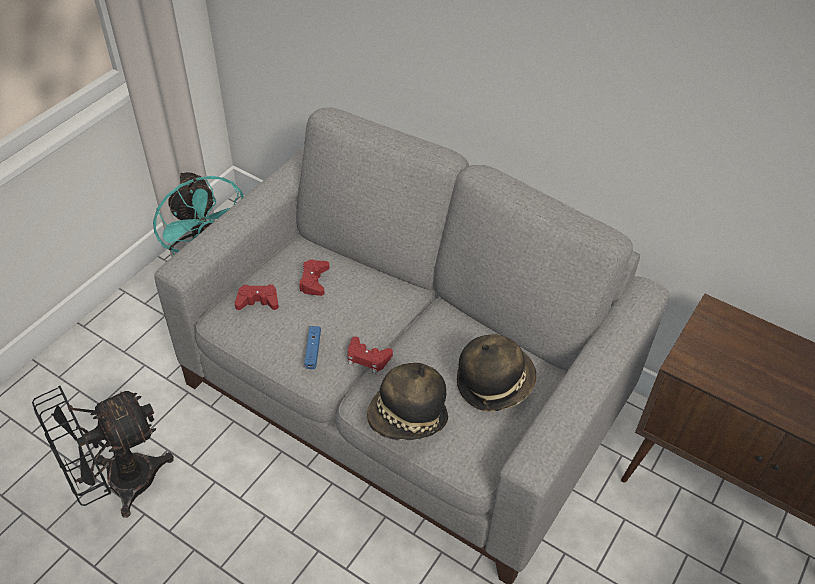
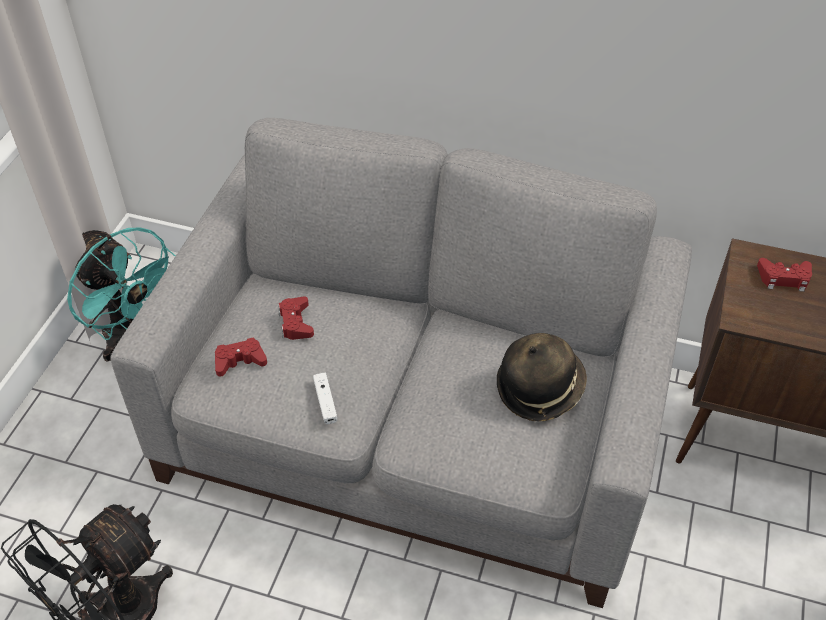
camera: 15 degrees left, 0 degrees up
blue game controller [304,326,321,369] -> white game controller [313,373,337,424]
red game controller [348,336,393,373] -> red game controller moved to [757,258,812,292]
hat [367,363,448,440] -> none

